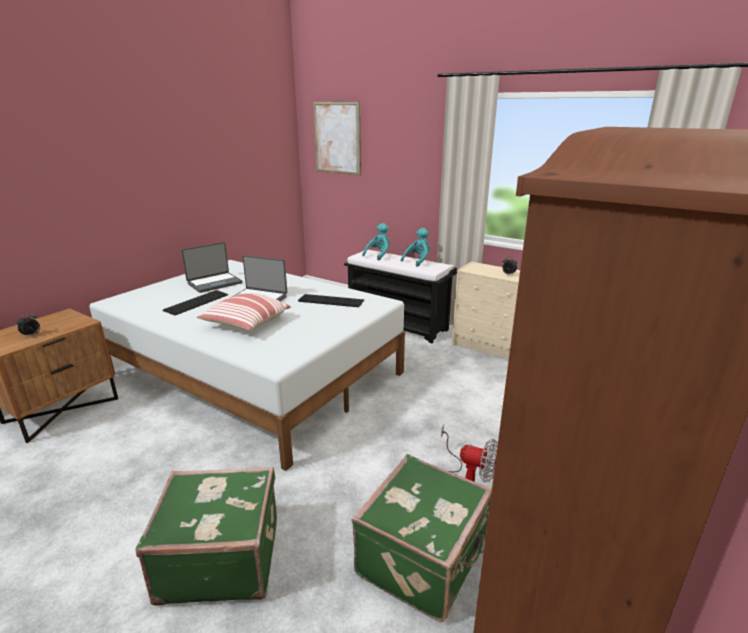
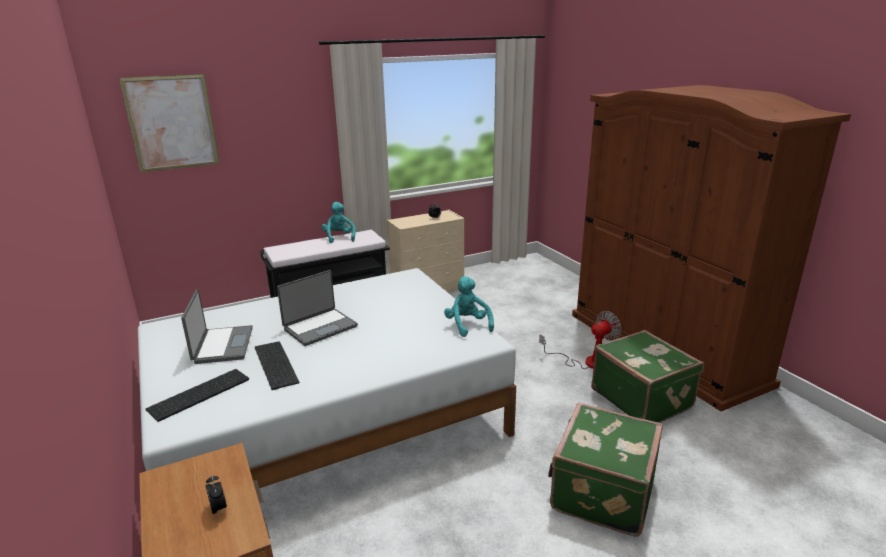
camera: 60 degrees left, 0 degrees up
pillow [197,293,291,331] -> none
keyboard [298,294,364,307] -> keyboard moved to [146,369,249,422]
turquoise plush toy [362,223,390,261] -> turquoise plush toy moved to [444,276,494,337]

